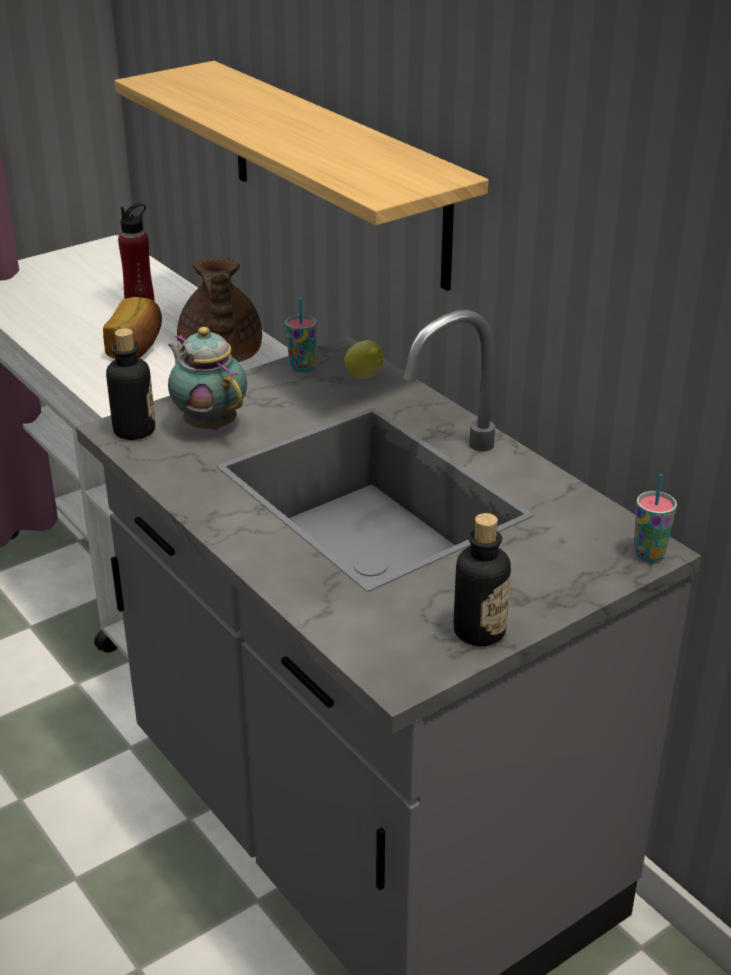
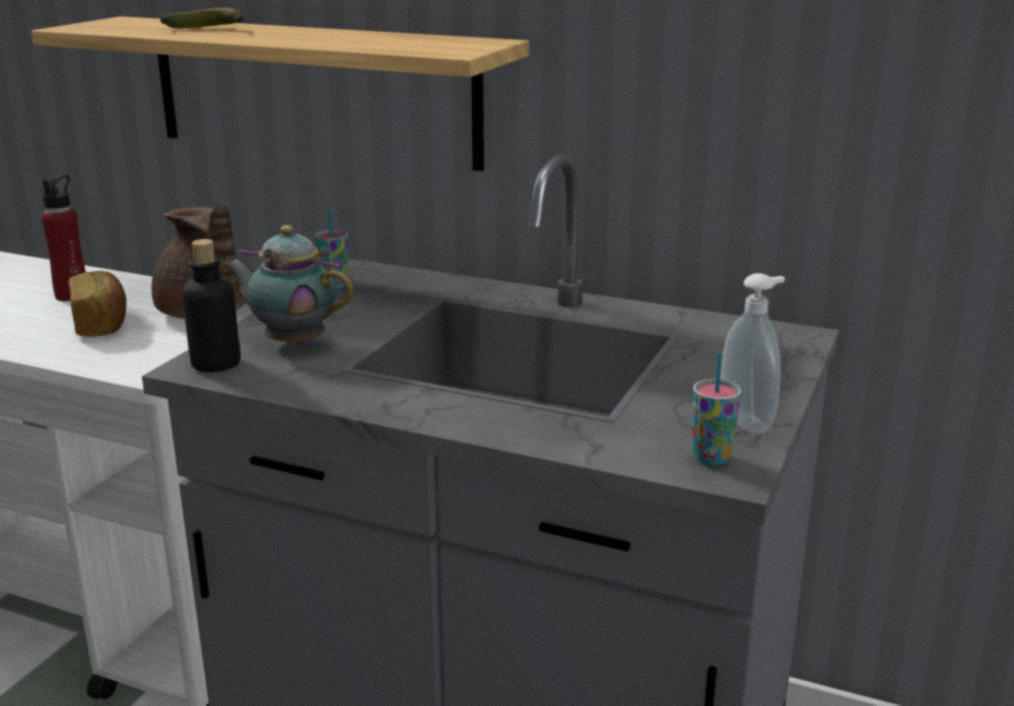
camera: 30 degrees left, 10 degrees down
lemon [344,341,384,379] -> none
bottle [453,513,511,646] -> soap dispenser [721,273,785,433]
cup [634,474,677,562] -> cup moved to [693,352,741,465]
none -> banana [160,8,244,29]

